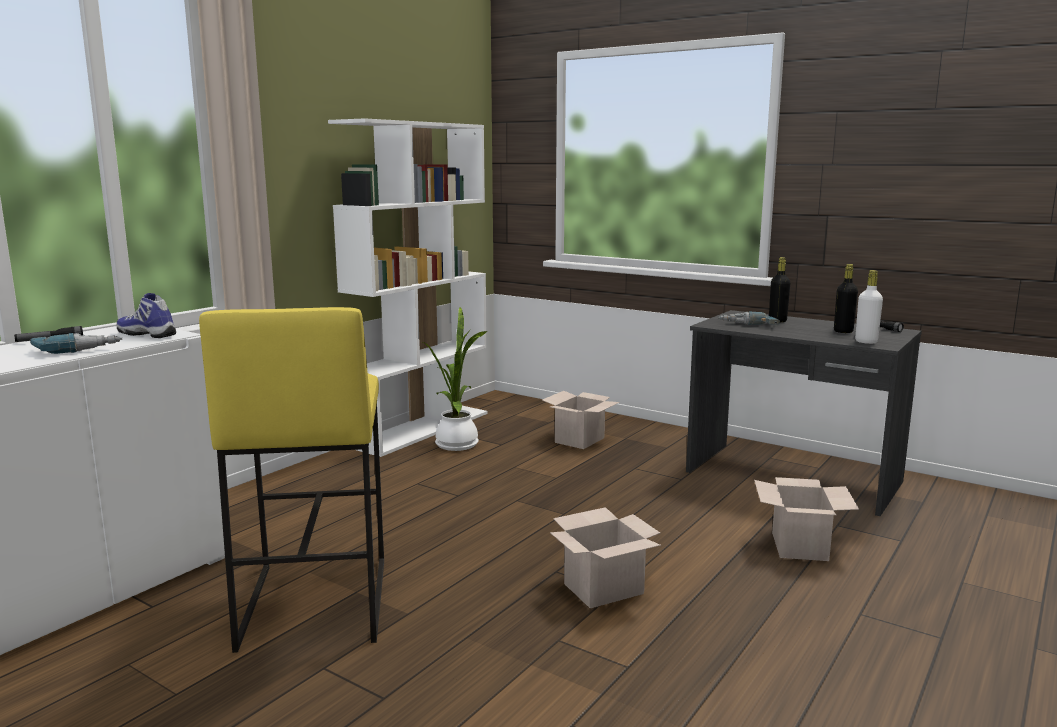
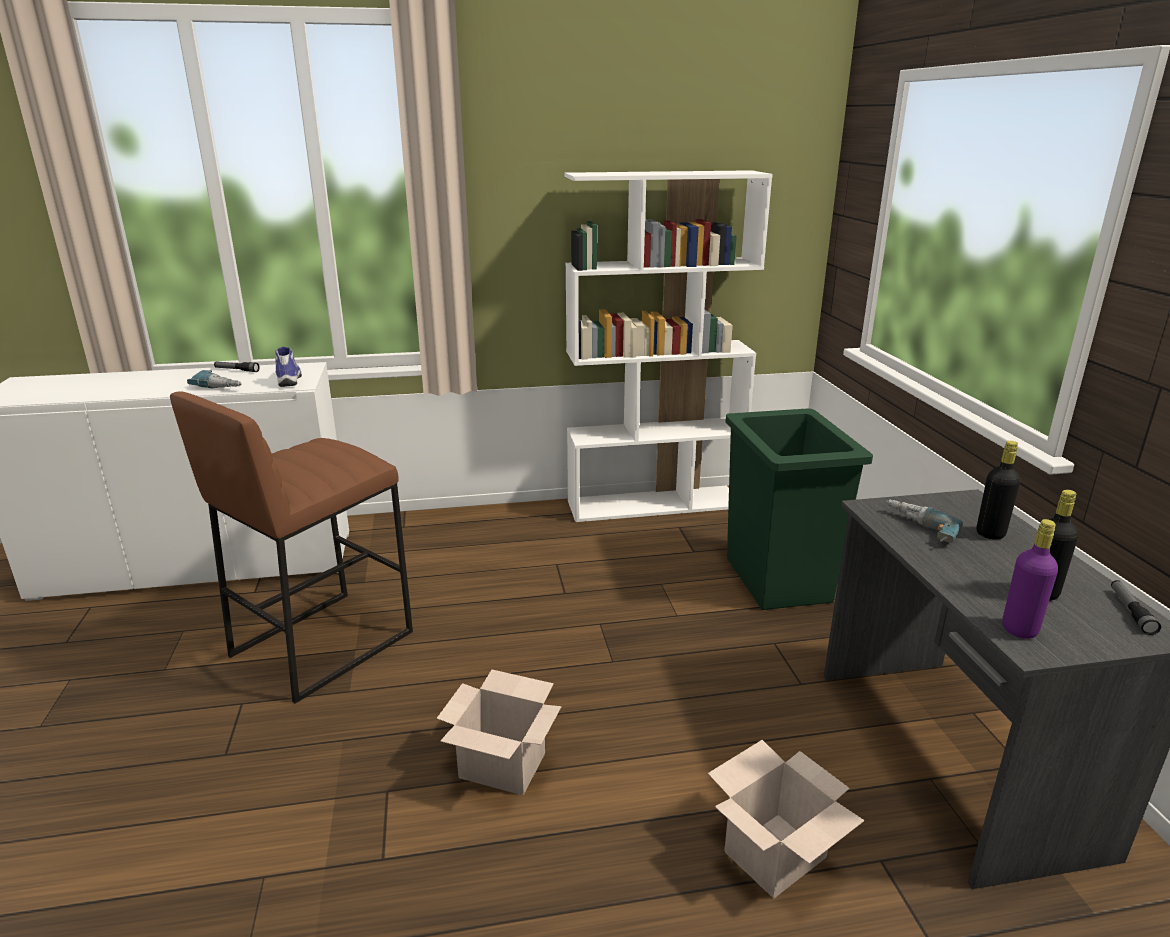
camera: 45 degrees right, 10 degrees up
yellow stool [199,307,384,653] -> brown stool [170,391,413,703]
potted plant [423,307,488,451] -> none
cardboard box [542,391,620,449] -> green trash can [726,408,873,610]
white bottle [855,270,883,344] -> purple bottle [1002,519,1058,639]

